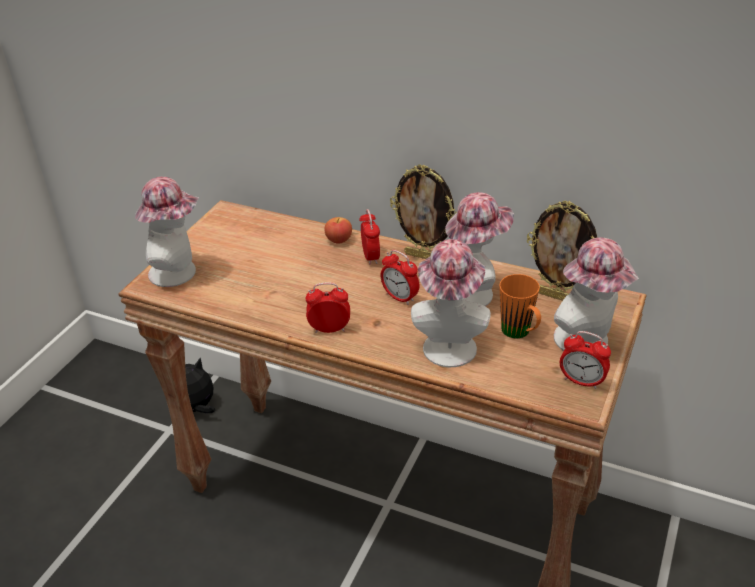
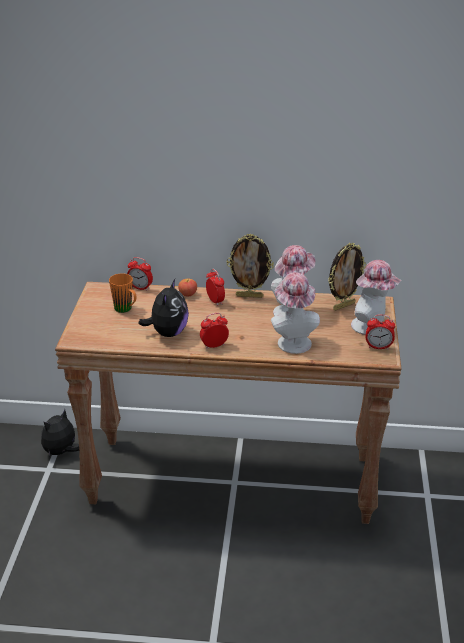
camera: 20 degrees left, 5 degrees down
hat [135,177,199,287] -> none
alarm clock [381,250,419,305] -> alarm clock moved to [127,257,153,291]
orange mug [499,274,541,338] -> orange mug moved to [109,274,137,313]
picture frame [527,201,597,301] -> picture frame turned 45 degrees counterclockwise [328,243,367,311]
none -> plush toy [138,279,189,337]

